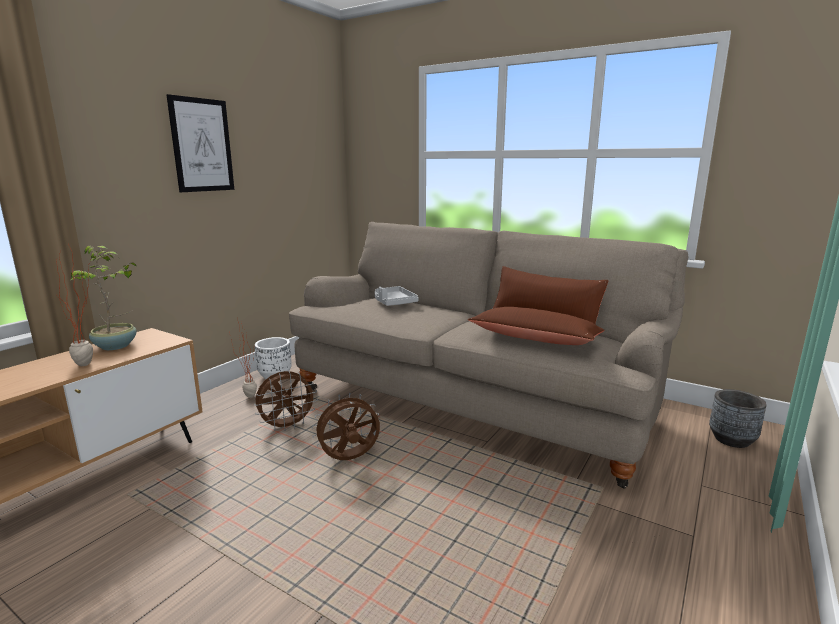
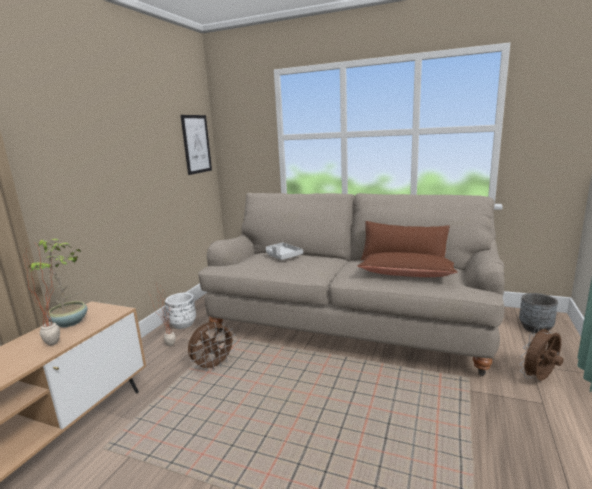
camera: 10 degrees left, 0 degrees up
picture [166,94,234,192] -> picture moved to [181,115,212,175]
brown fan [312,393,380,460] -> brown fan moved to [519,325,563,381]

